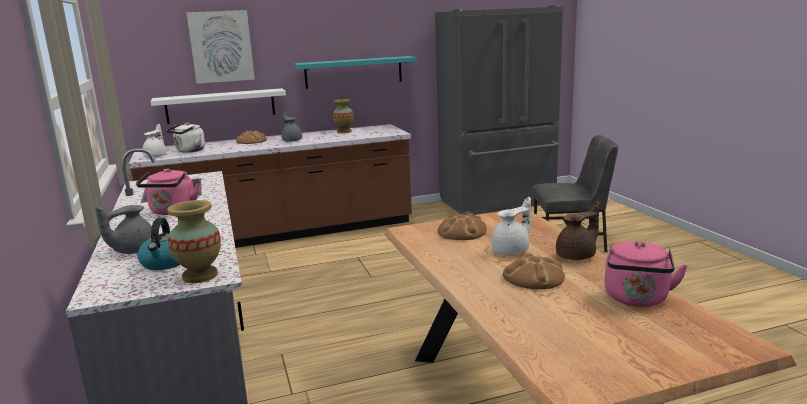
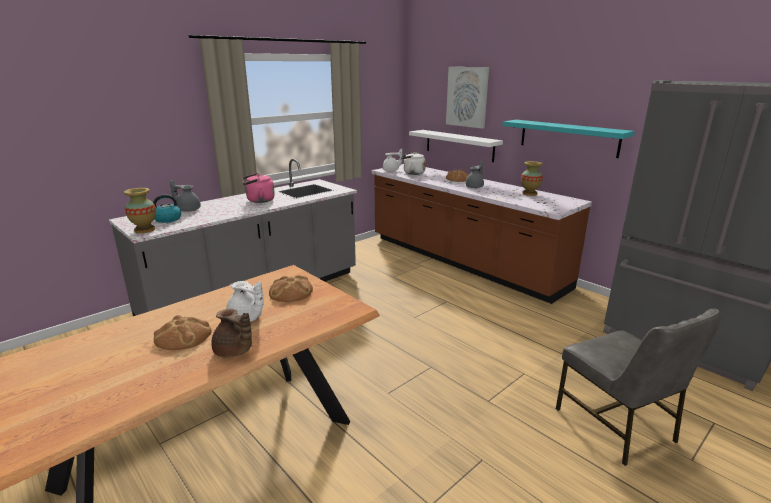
camera: 65 degrees right, 5 degrees up
pink kettle [605,241,688,307] -> none

